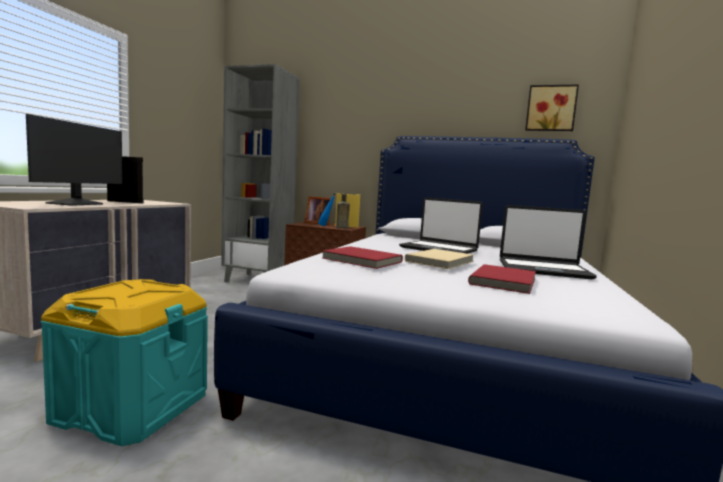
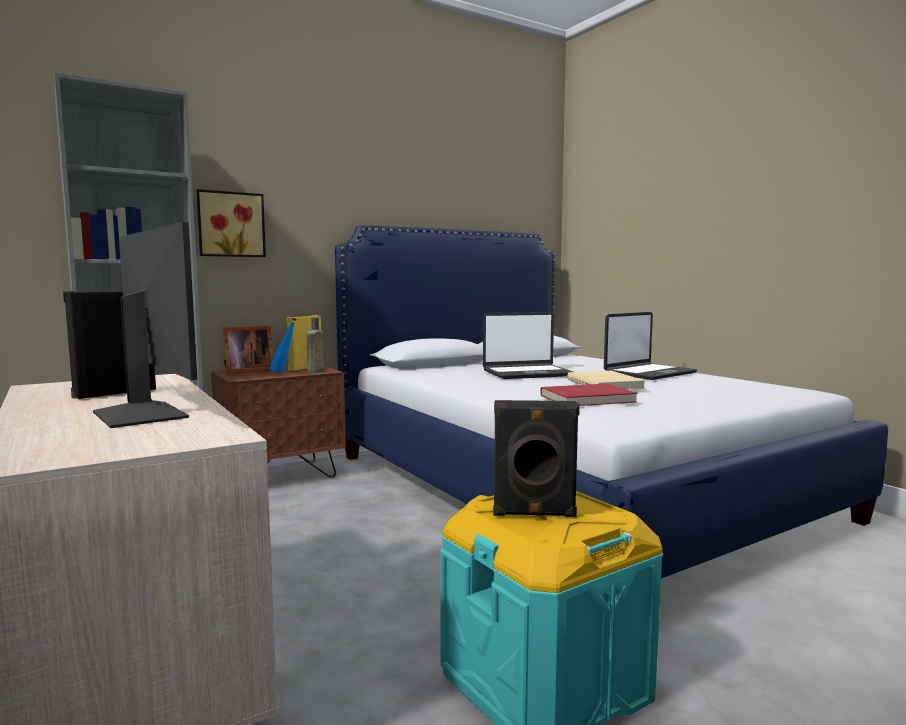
camera: 50 degrees left, 0 degrees up
red book [468,264,536,294] -> none
picture [525,85,579,131] -> picture moved to [197,189,266,257]
none -> black speaker [493,400,580,517]

